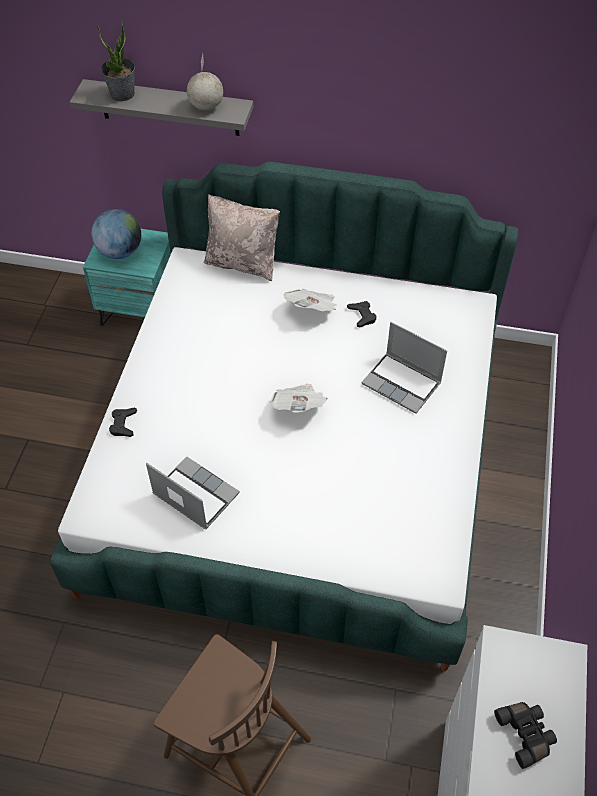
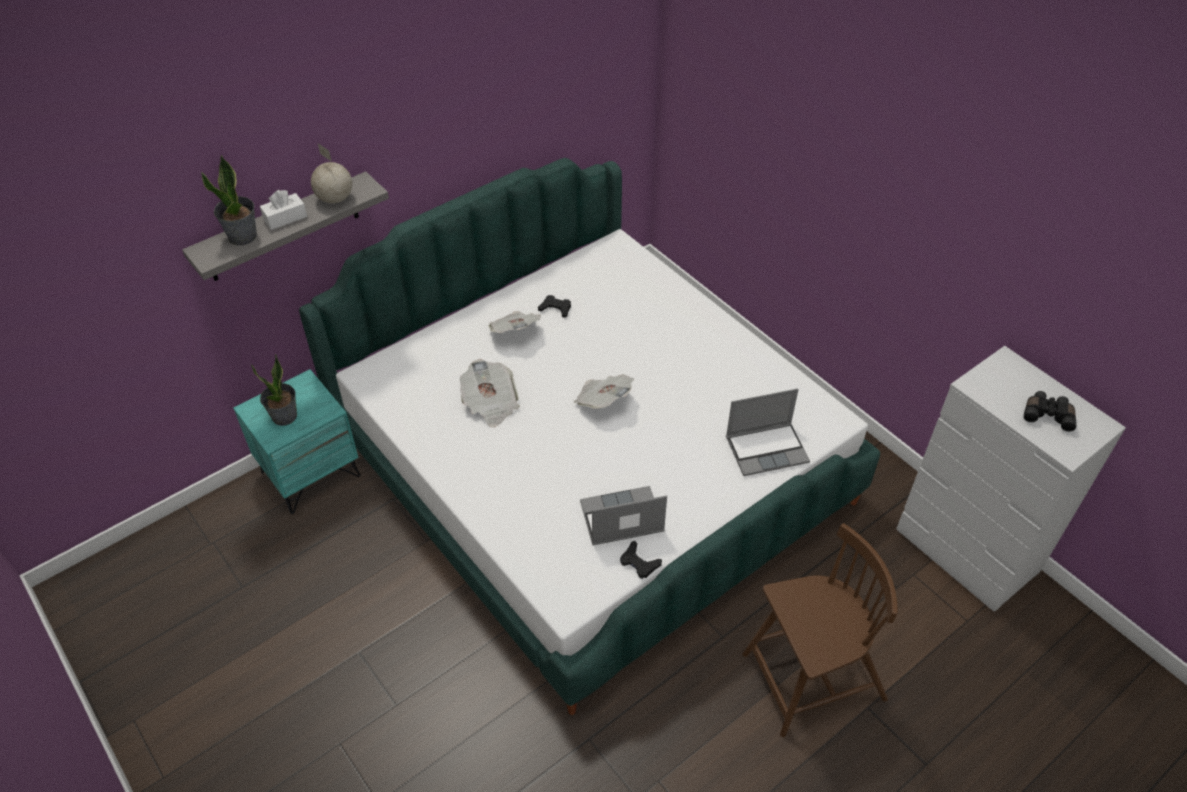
camera: 50 degrees left, 5 degrees down
globe [91,209,141,259] -> potted plant [251,354,297,426]
black game controller [109,408,137,437] -> black game controller moved to [620,541,662,579]
beige pillow [204,195,280,281] -> none
laptop [361,322,447,414] -> laptop moved to [726,388,810,476]
none -> white tissue box [260,190,307,230]
none -> newspaper [459,359,520,428]

